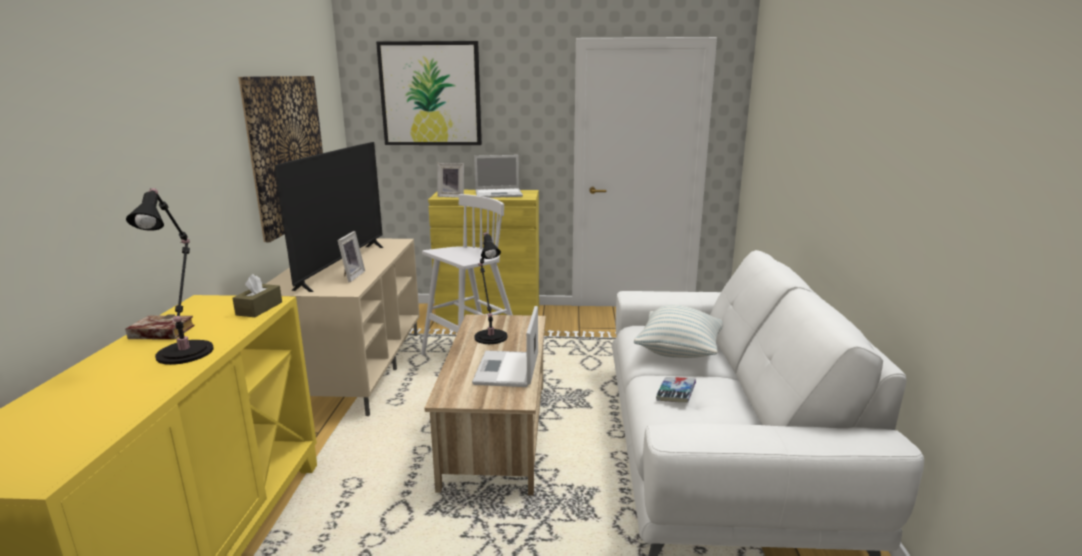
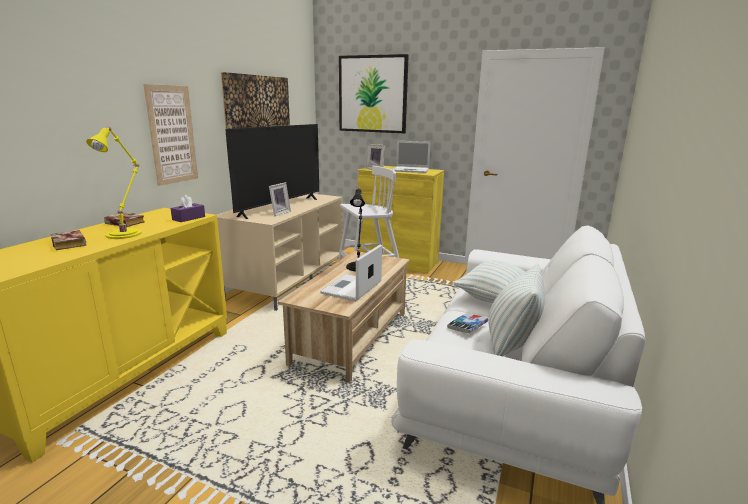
camera: 20 degrees right, 0 degrees up
black table lamp [126,188,214,365] -> yellow table lamp [86,127,142,239]
brown tissue box [232,274,282,317] -> purple tissue box [171,195,205,222]
none -> book [51,230,86,250]
none -> picture [144,84,198,186]
none -> pillow [488,264,545,356]

